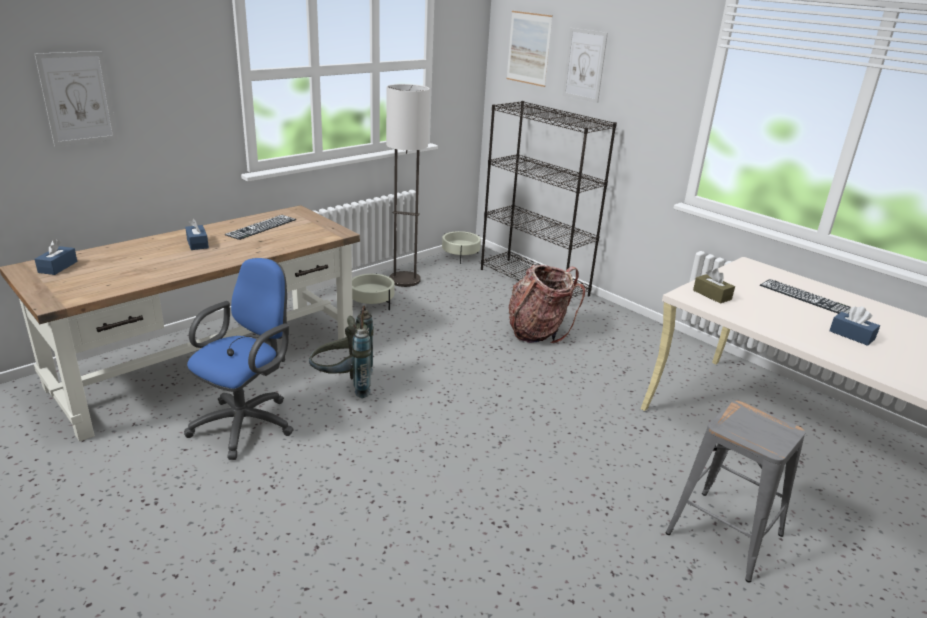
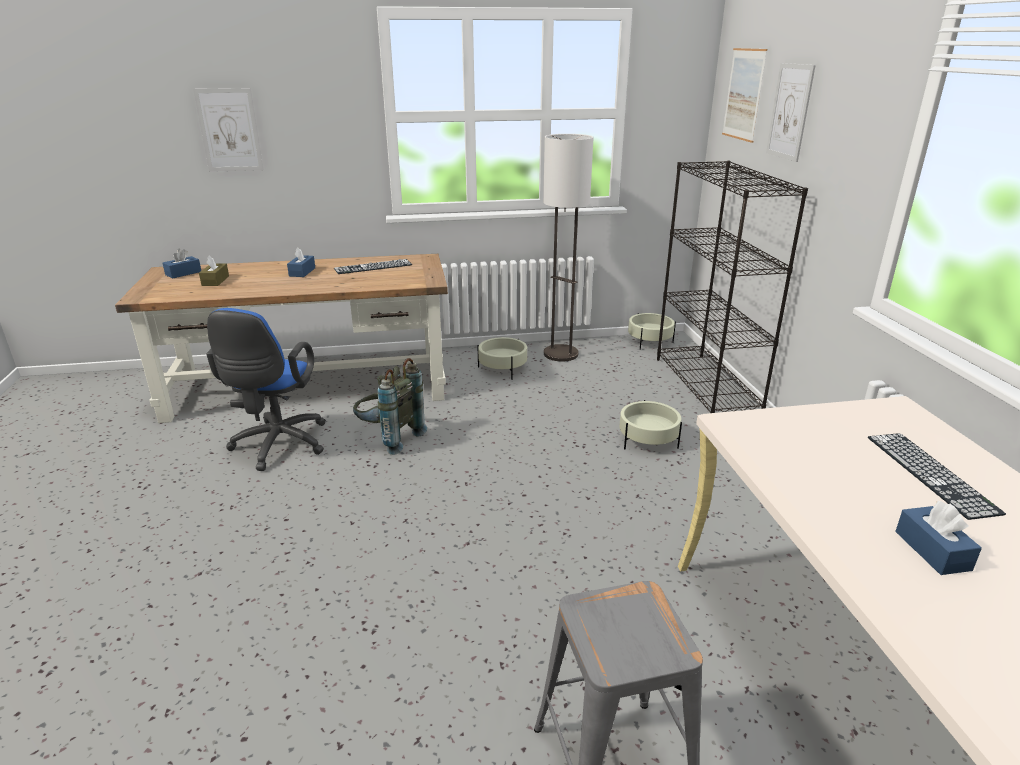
camera: 35 degrees right, 0 degrees up
blue office chair [184,258,294,460] -> blue office chair turned 120 degrees clockwise [206,308,326,471]
backpack [509,265,585,343] -> beige planter [620,400,682,450]
brown tissue box [693,268,735,304] -> brown tissue box moved to [199,255,229,286]

